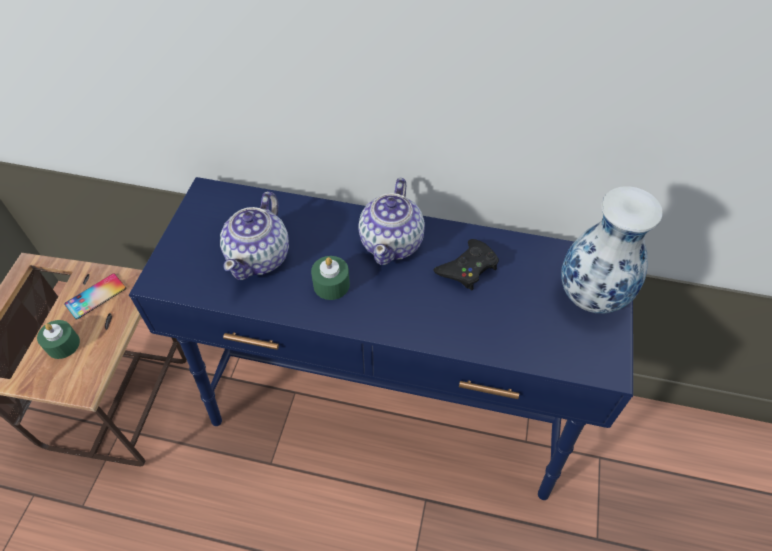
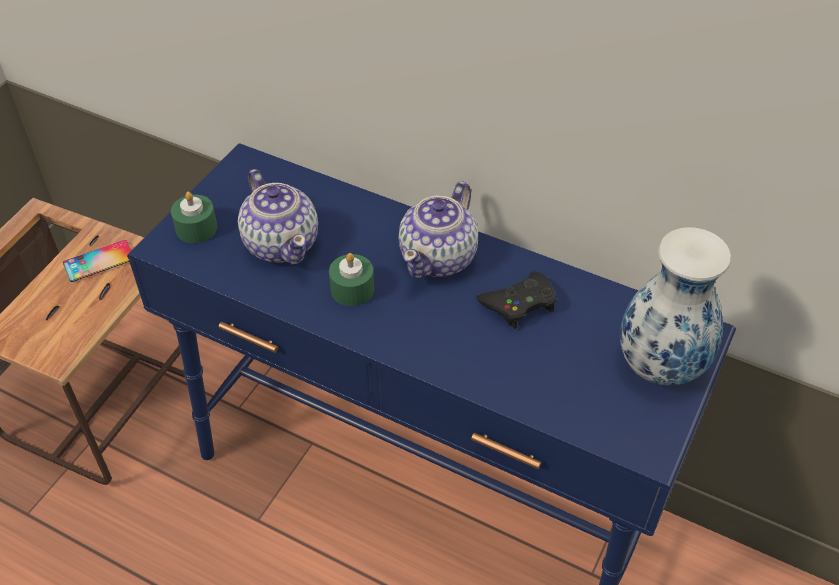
camera: 15 degrees right, 5 degrees down
green candle [37,320,80,359] -> green candle moved to [171,192,217,243]
teapot [220,191,289,280] -> teapot turned 60 degrees counterclockwise [238,169,318,265]

